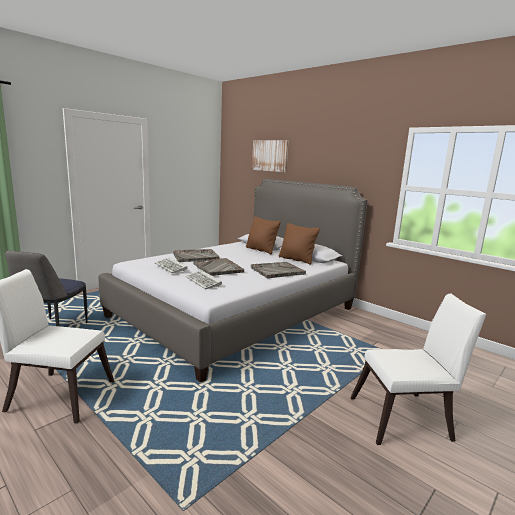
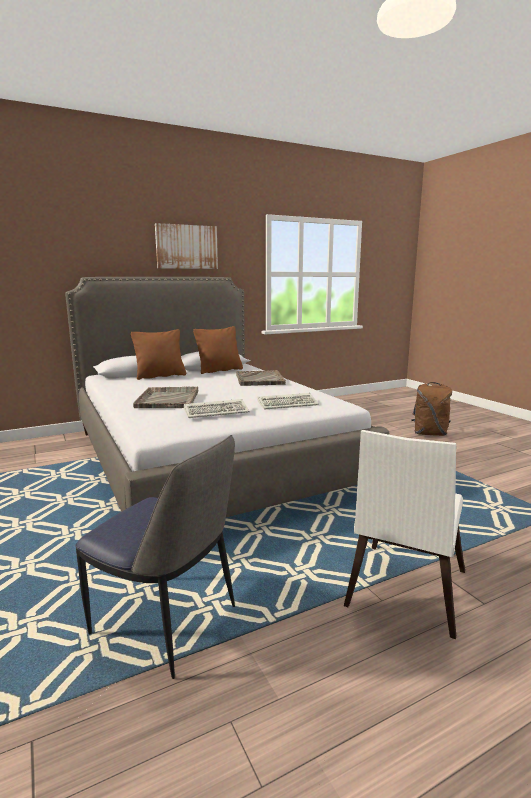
camera: 70 degrees left, 0 degrees up
grey tray [193,258,244,276] -> none
picture [252,140,289,172] -> picture moved to [155,223,218,269]
white chair [350,293,486,445] -> brown backpack [411,382,452,436]

